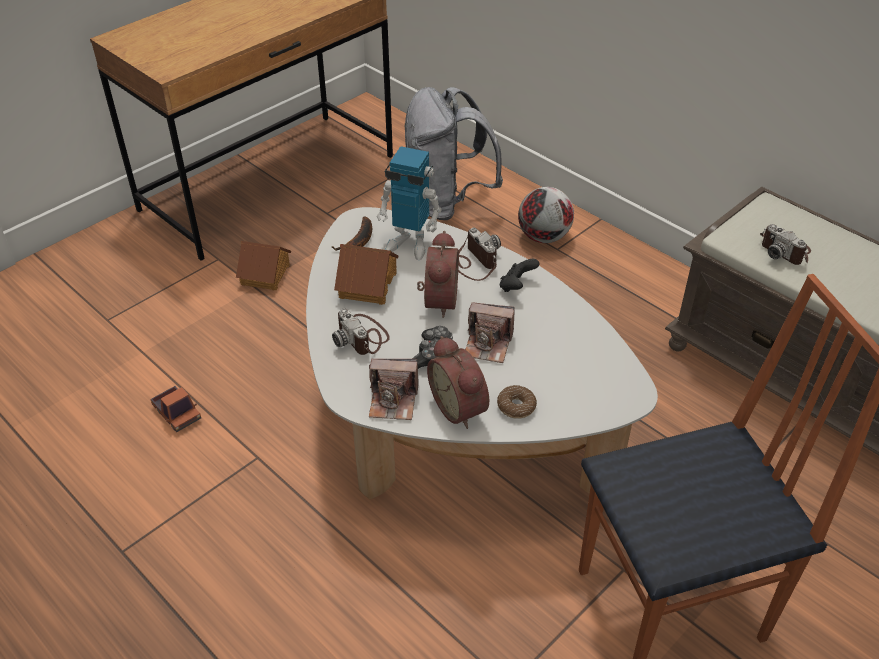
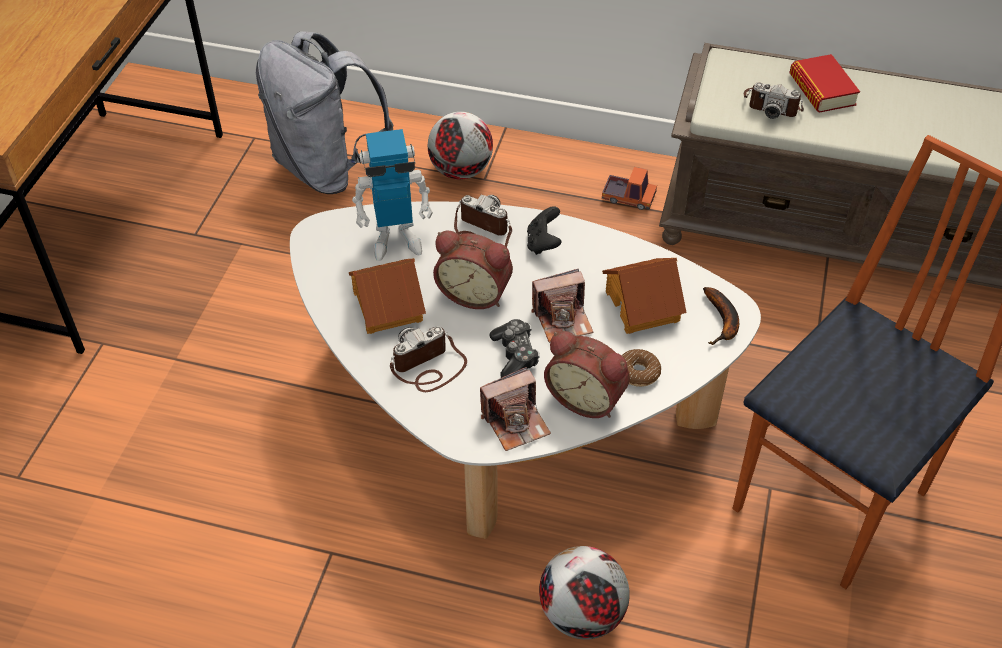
camera: 30 degrees left, 5 degrees up
toy truck [150,386,201,432] -> toy truck moved to [602,167,657,210]
toy house [236,241,291,290] -> toy house moved to [602,258,687,334]
banana [332,216,372,251] -> banana moved to [703,287,739,345]
camera [332,309,390,355] -> camera turned 120 degrees clockwise [390,326,467,392]
alarm clock [417,231,459,318] -> alarm clock turned 135 degrees clockwise [433,231,513,309]
none -> football [539,546,630,640]
none -> book [789,54,860,113]

